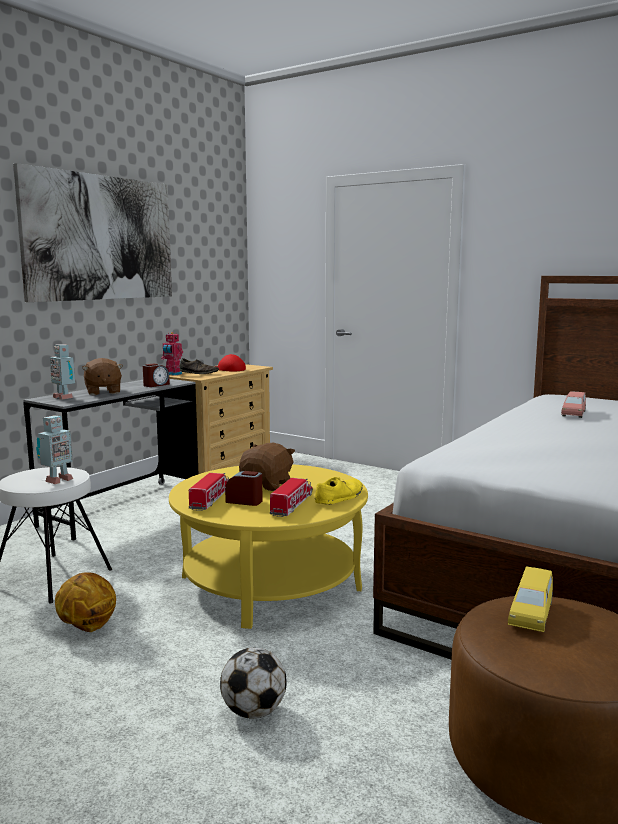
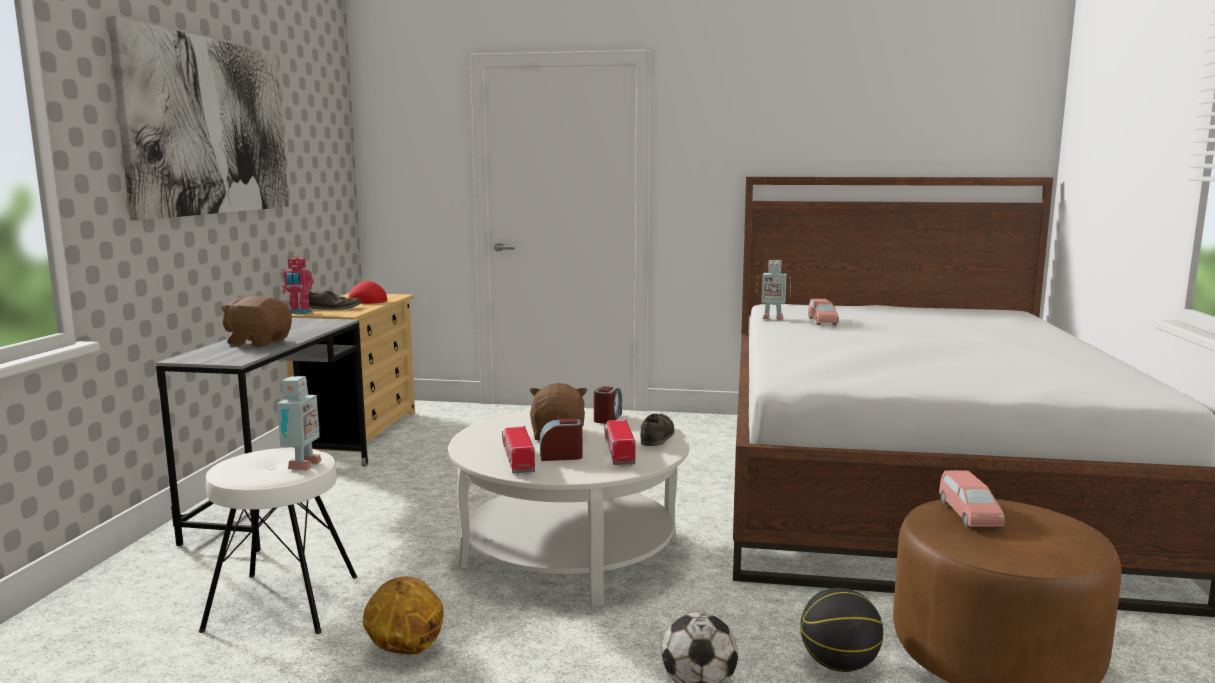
camera: 25 degrees left, 0 degrees up
toy robot [50,344,75,400] -> toy robot moved to [756,260,791,320]
brown plush toy [82,358,123,395] -> brown plush toy turned 150 degrees clockwise [221,296,292,347]
alarm clock [143,363,170,387] -> alarm clock moved to [594,386,622,424]
yellow coffee table [169,464,368,629] -> white coffee table [448,408,689,607]
yellow shoe [315,477,363,504] -> brown shoe [640,414,675,446]
yellow toy car [508,567,553,632] -> pink toy car [939,470,1005,527]
none -> basketball [800,588,883,672]

